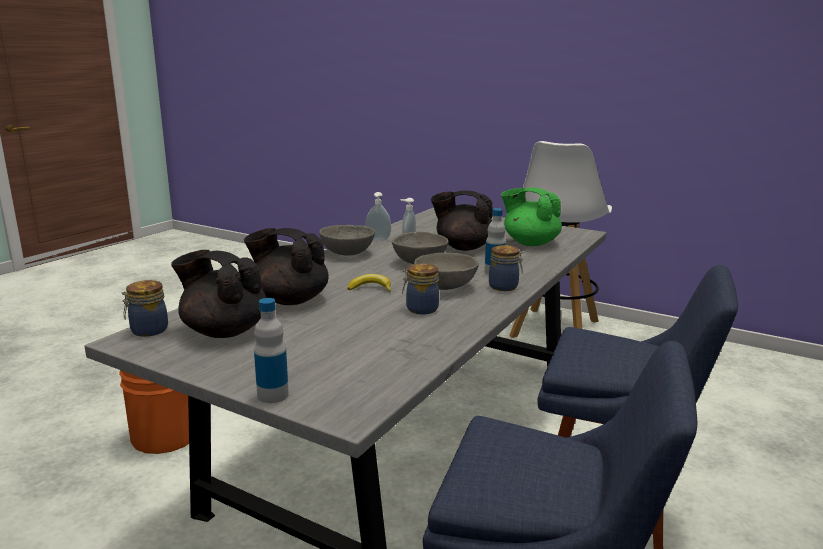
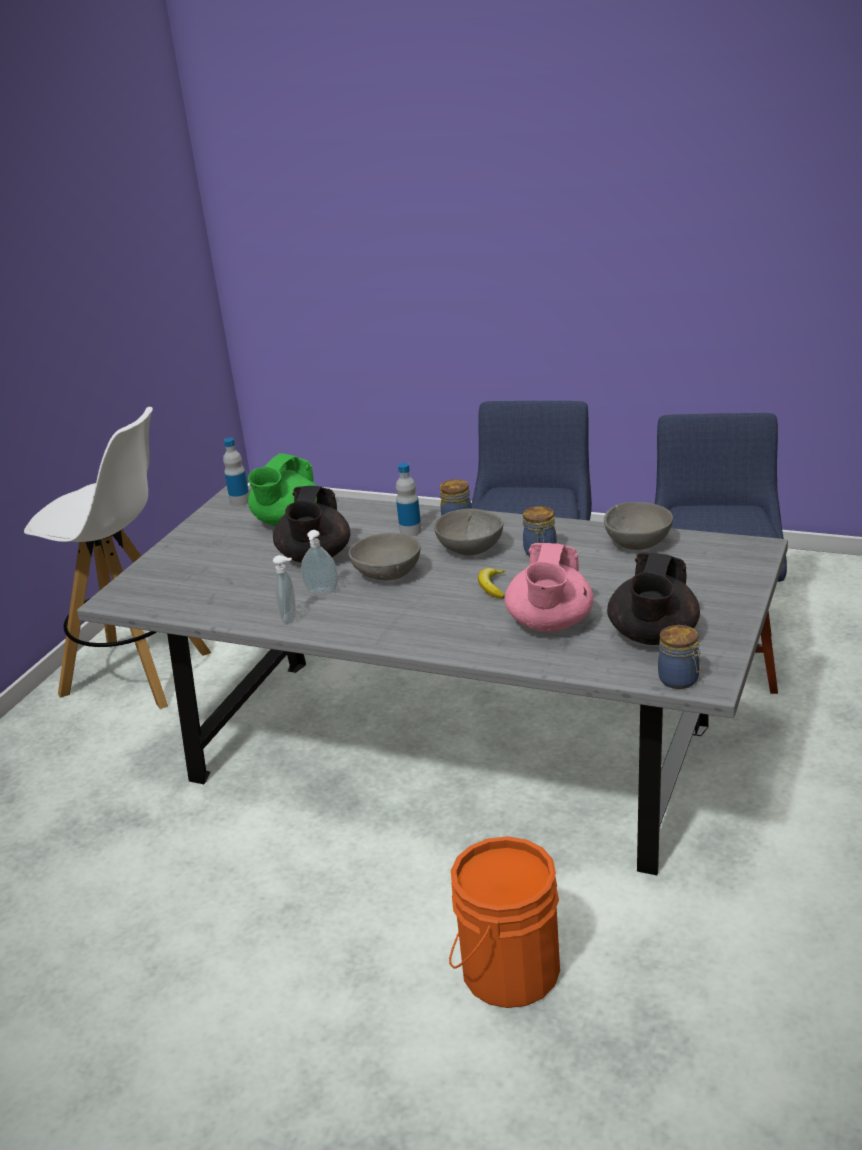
camera: 95 degrees left, 10 degrees up
black teapot [244,228,329,305] -> pink teapot [505,543,593,632]
bottle [254,298,289,403] -> bottle moved to [223,438,249,506]
grey bowl [319,225,375,256] -> grey bowl moved to [604,502,673,550]

